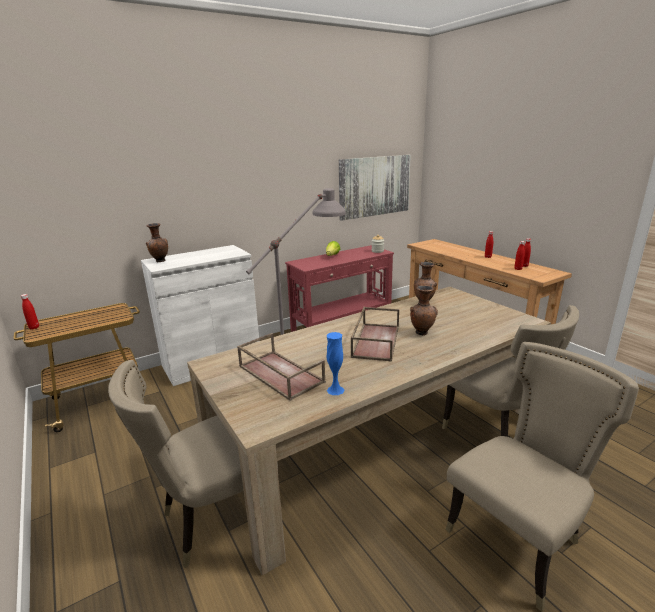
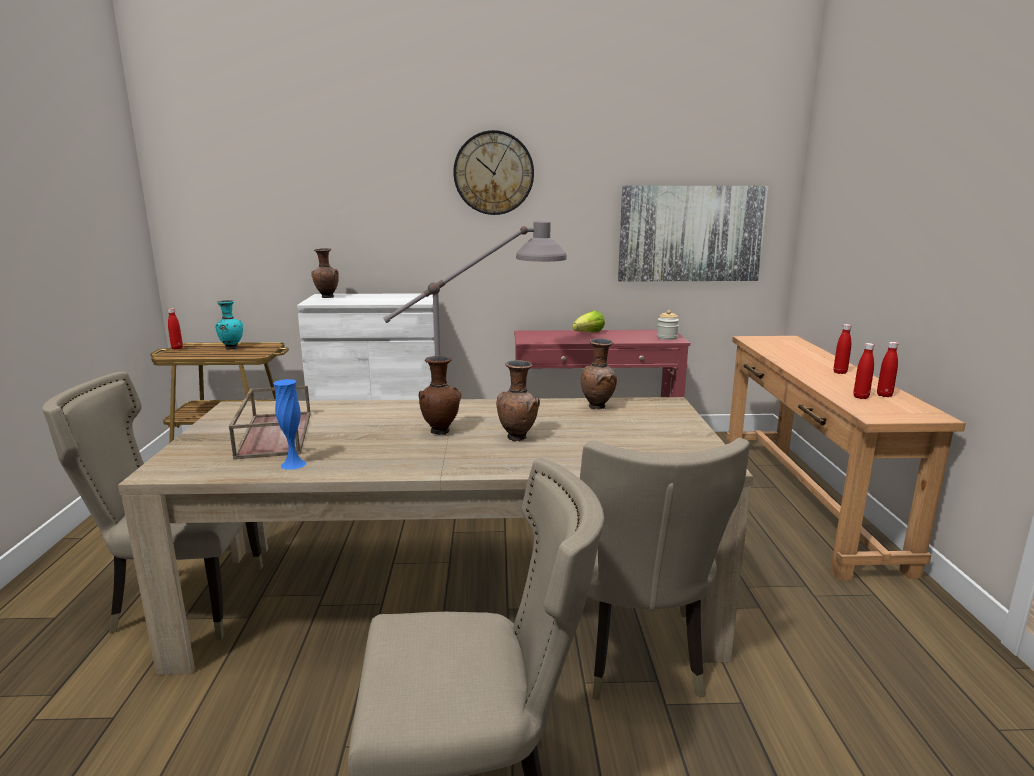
camera: 30 degrees right, 5 degrees down
brown tray [351,307,399,362] -> brown vase [419,356,461,435]
none -> turquoise vase [215,300,243,350]
none -> wall clock [453,130,534,215]

